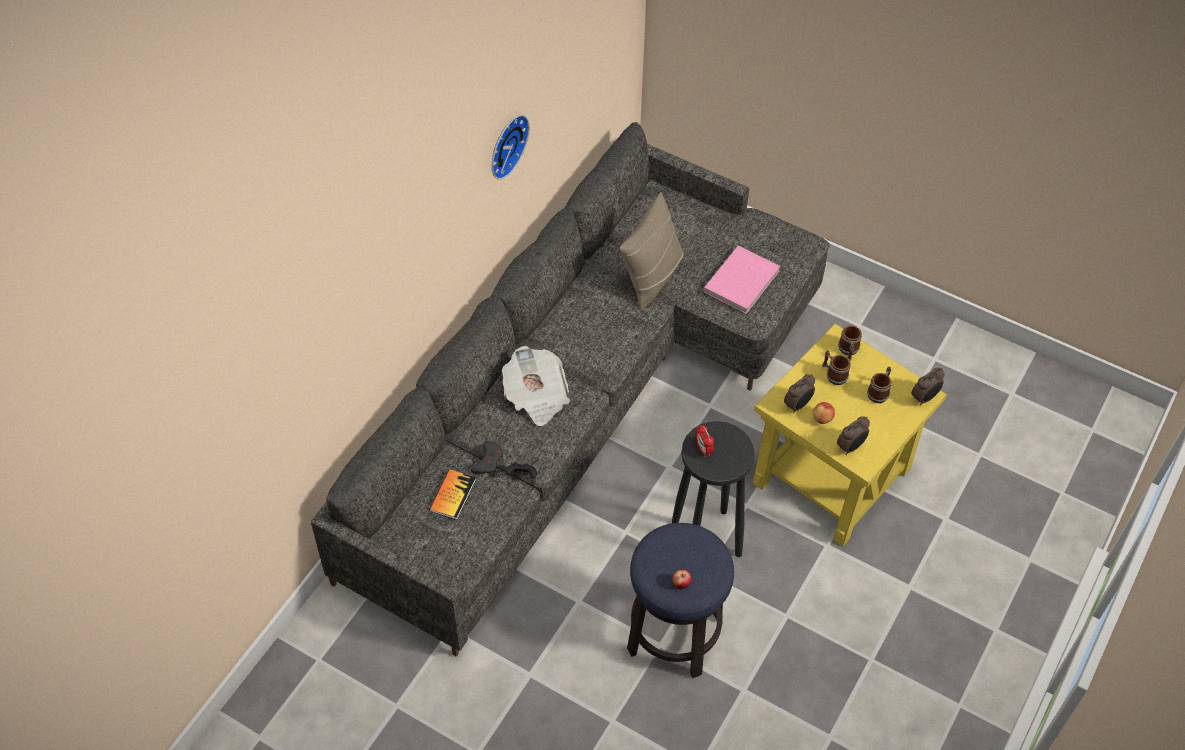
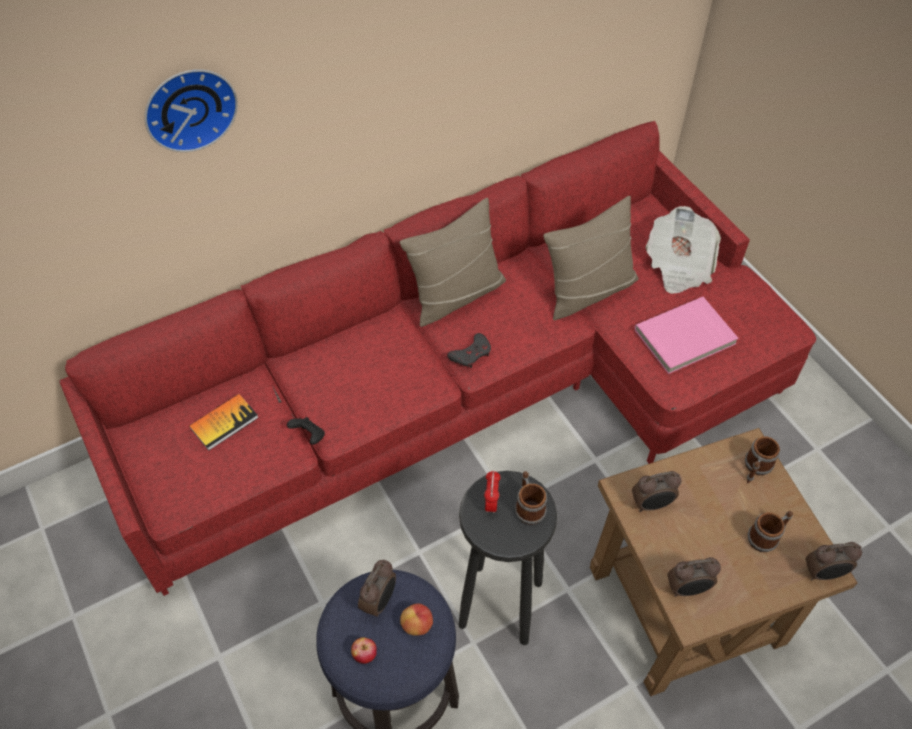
camera: 30 degrees right, 0 degrees up
grey sofa [311,122,830,657] -> red sofa [59,121,816,596]
grey game controller [471,441,503,474] -> grey game controller moved to [447,333,491,368]
wall clock [492,115,530,180] -> wall clock moved to [144,69,238,152]
newspaper [502,346,570,426] -> newspaper moved to [646,206,721,294]
yellow side table [753,324,947,547] -> brown side table [590,428,858,696]
apple [813,402,835,424] -> apple moved to [400,604,433,636]
mug [822,350,851,385] -> mug moved to [515,471,547,525]
none -> alarm clock [358,560,396,617]
none -> beige pillow [399,198,506,327]

